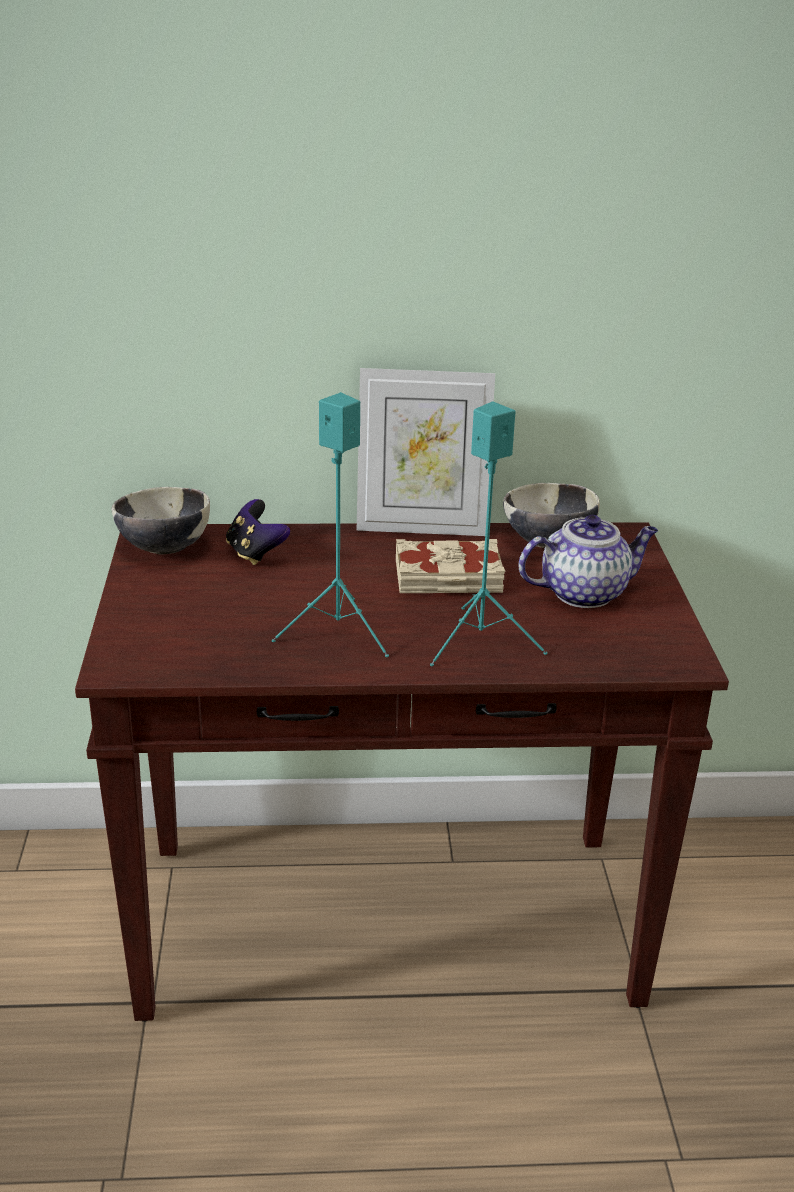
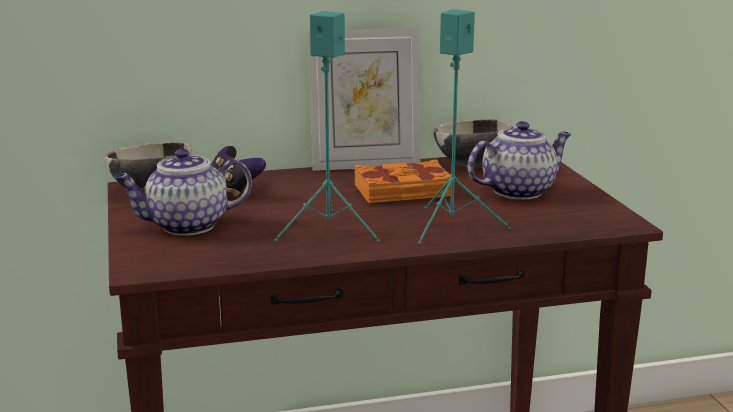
camera: 10 degrees left, 10 degrees down
beige book [396,539,505,593] -> orange book [355,159,451,203]
none -> teapot [114,149,252,236]

